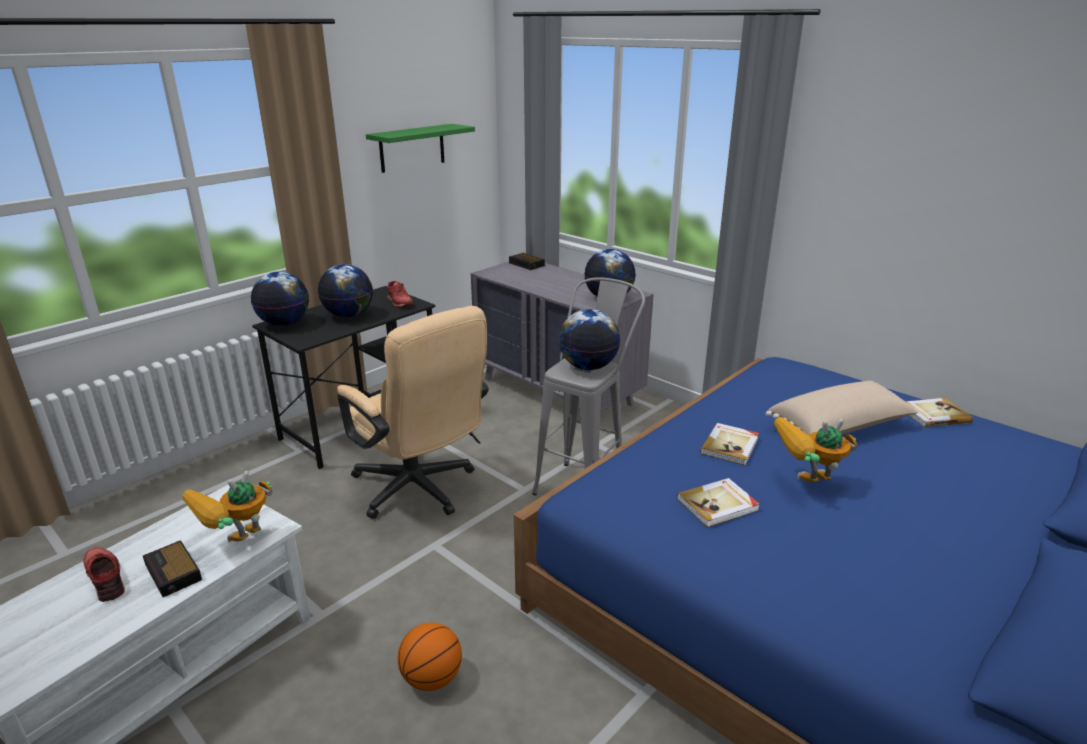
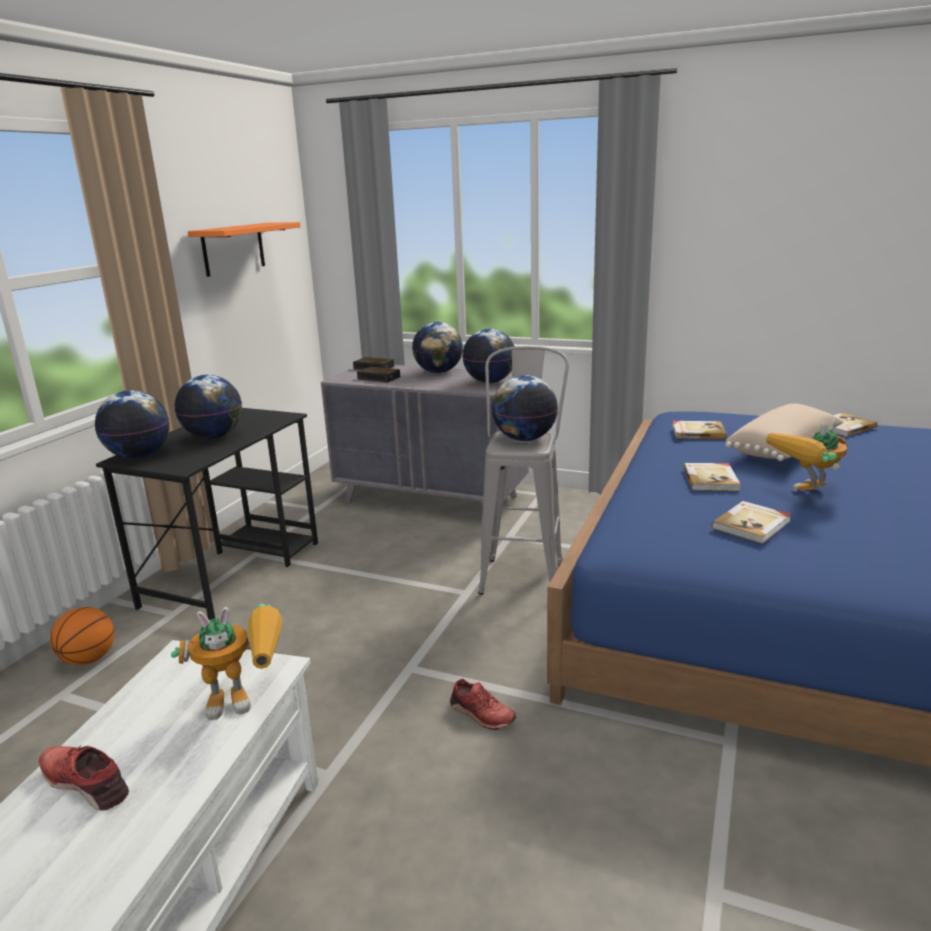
camera: 20 degrees left, 5 degrees down
alarm clock [143,540,202,597] -> alarm clock moved to [357,366,400,382]
toy robot [182,471,272,542] -> toy robot turned 120 degrees counterclockwise [171,604,282,720]
beige office chair [337,306,489,519] -> none
green shelf [366,124,475,173] -> orange shelf [188,222,301,277]
red shoe [387,281,413,308] -> red shoe moved to [450,679,516,730]
basketball [398,622,462,691] -> basketball moved to [50,607,114,665]
none -> globe [412,322,463,373]
none -> book [672,421,727,439]

